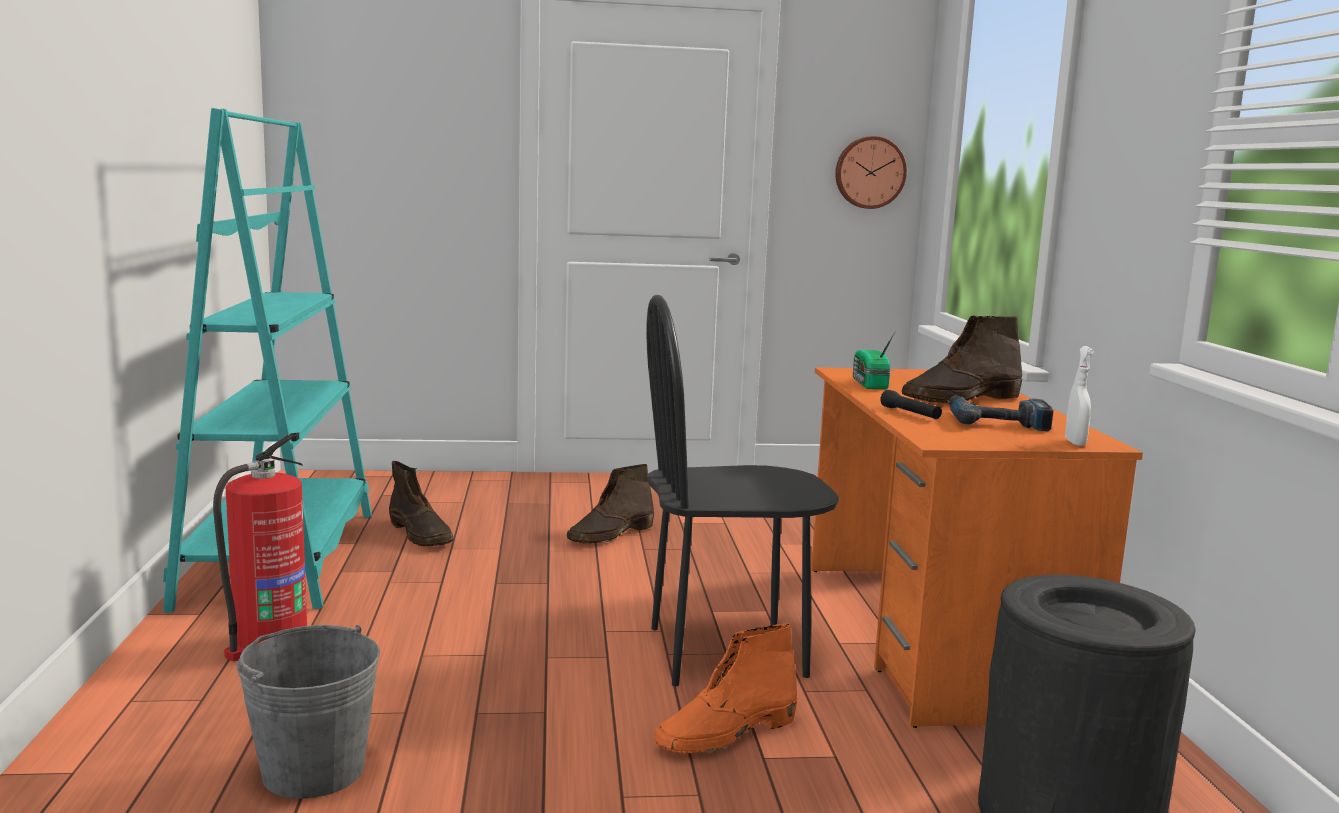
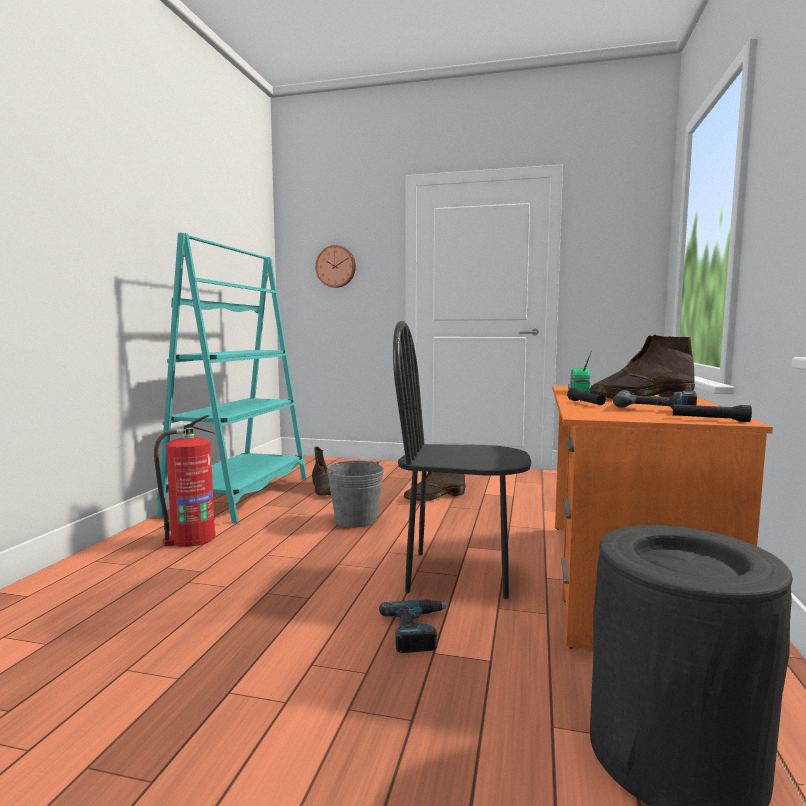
camera: 20 degrees right, 5 degrees down
grey bucket [237,625,380,799] -> grey bucket moved to [327,460,384,528]
orange boot [654,623,797,754] -> power drill [379,600,448,653]
wall clock [835,136,907,209] -> wall clock moved to [315,245,356,288]
white spray bottle [1065,346,1094,446] -> black flashlight [673,404,752,422]

